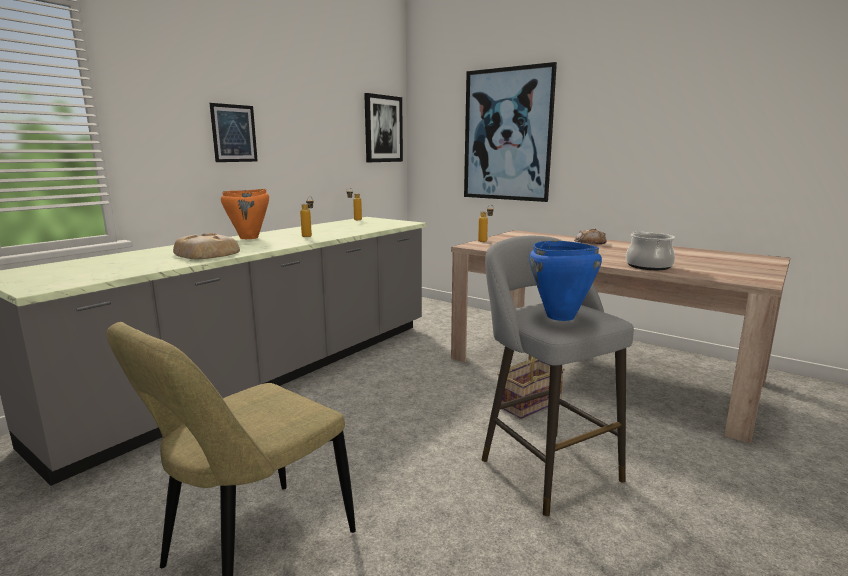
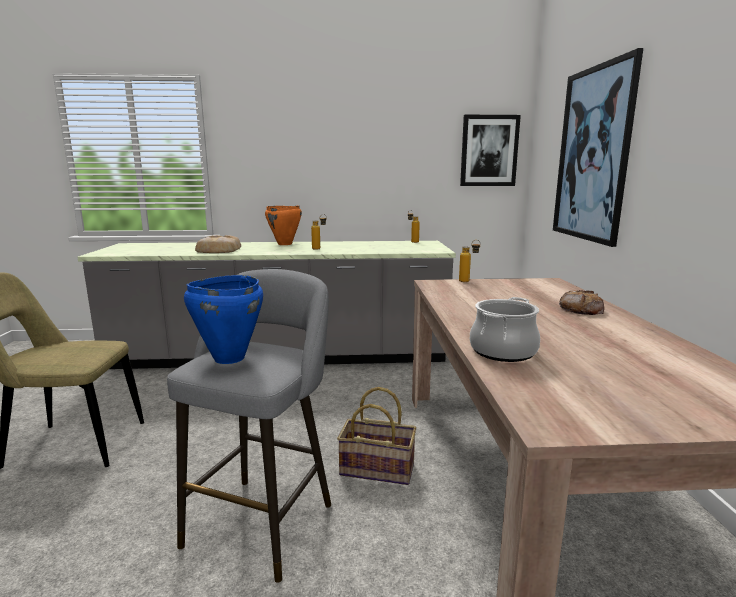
camera: 50 degrees right, 0 degrees up
picture [210,103,258,162] -> none

